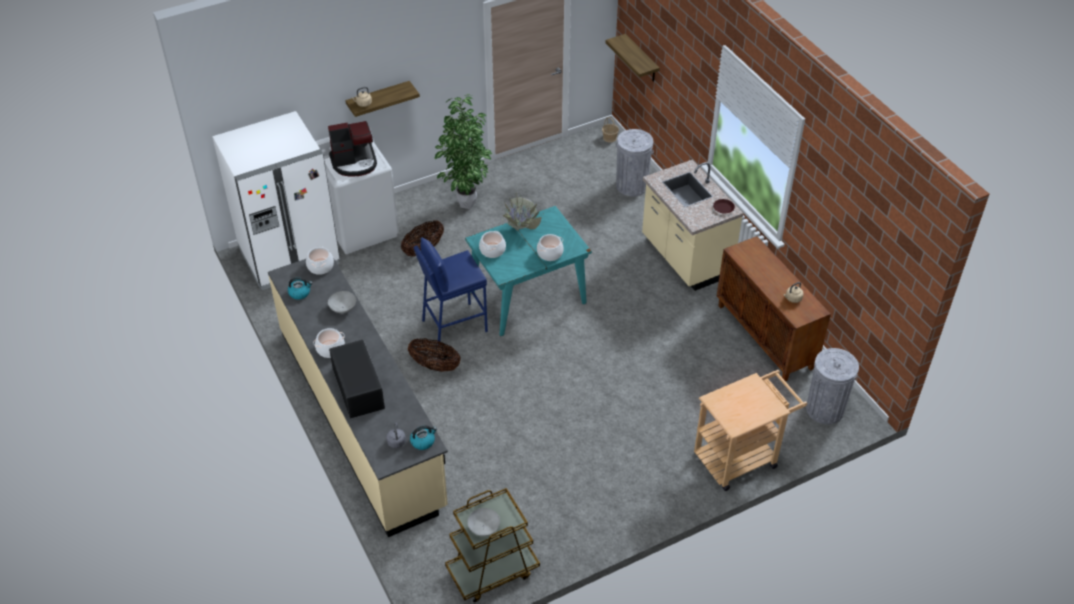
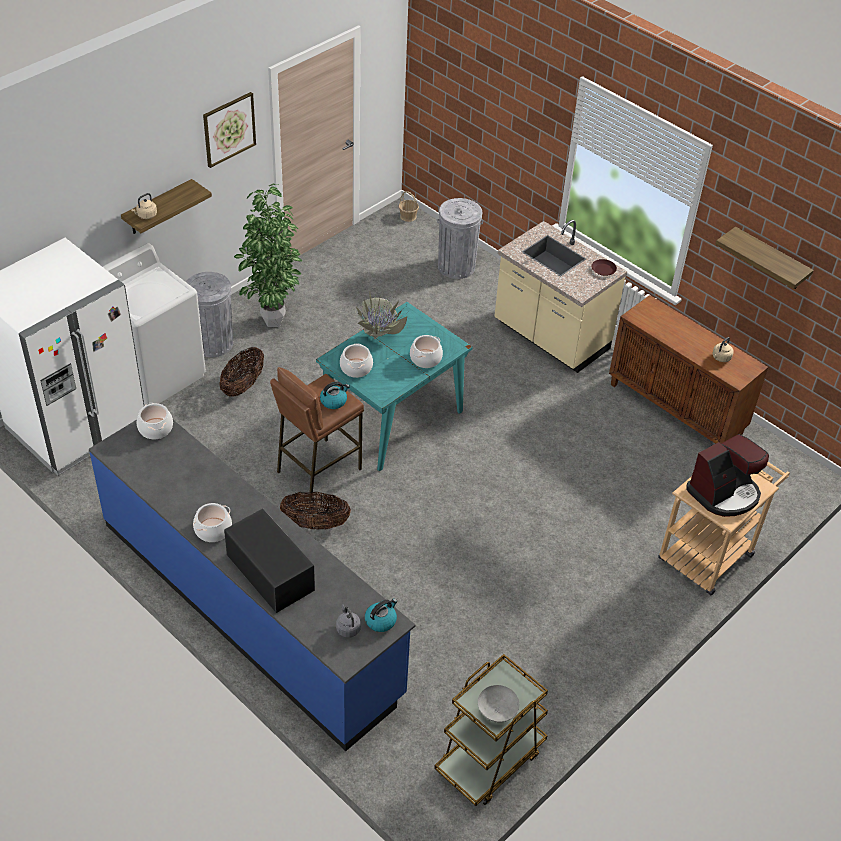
camera: 20 degrees left, 0 degrees up
beige counter [268,258,448,537] -> blue counter [89,420,415,751]
kettle [288,277,313,300] -> kettle moved to [320,382,350,409]
coffee machine [328,121,377,177] -> coffee machine moved to [686,434,769,517]
grey bowl [328,291,356,313] -> none
blue stool [414,237,488,346] -> brown stool [270,367,364,498]
shelf [606,34,660,82] -> shelf moved to [715,227,814,289]
grey trash can [806,348,859,424] -> grey trash can moved to [186,272,233,357]
none -> picture [203,92,256,168]

